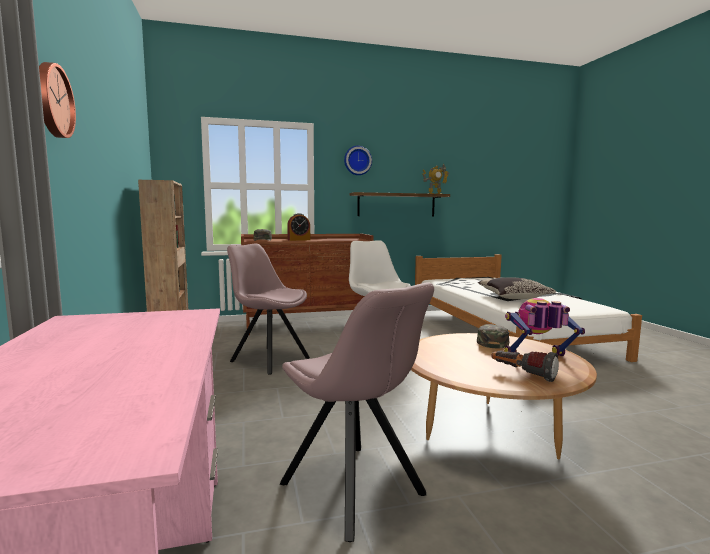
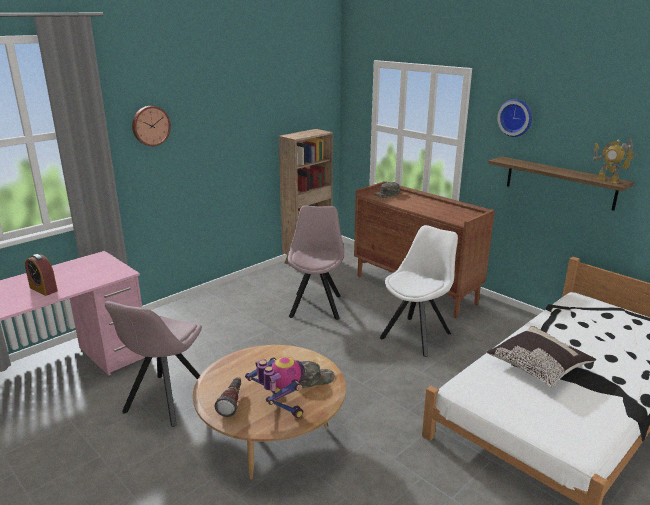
camera: 60 degrees right, 15 degrees up
alarm clock [287,213,310,241] -> alarm clock moved to [25,254,58,296]

